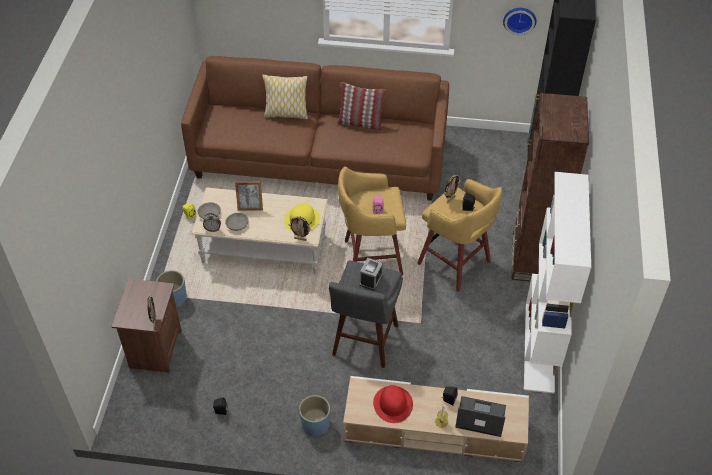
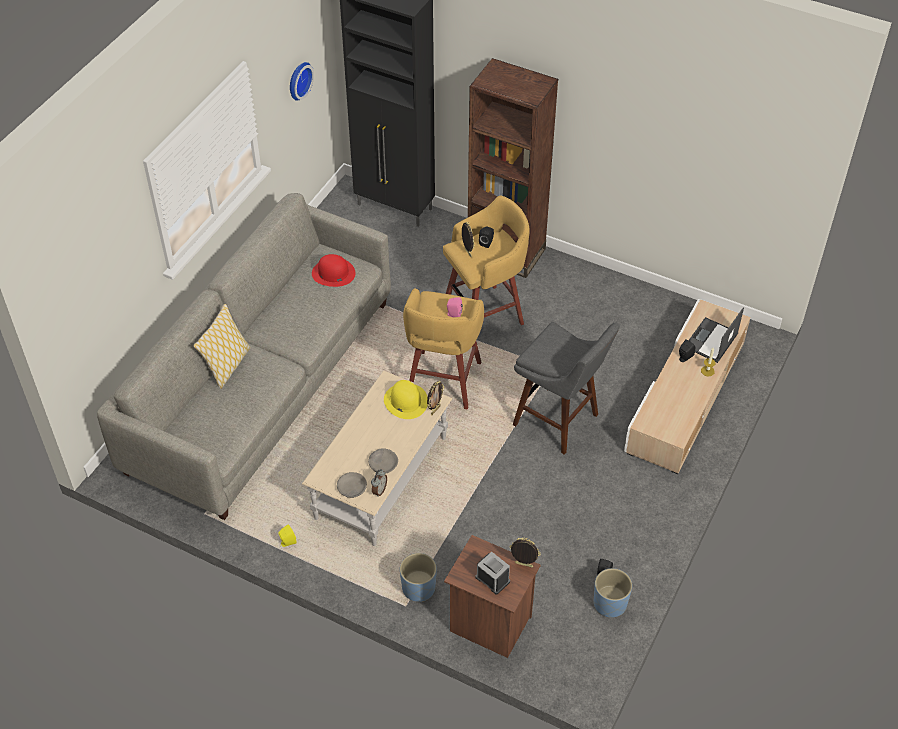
camera: 70 degrees left, 0 degrees up
brown sofa [181,56,449,201] -> grey sofa [97,193,391,520]
picture frame [235,182,263,211] -> none
blue planter [299,395,330,436] -> blue planter moved to [594,568,632,618]
pillow [337,82,386,131] -> none
alarm clock [360,258,383,291] -> alarm clock moved to [475,552,510,595]
red hat [373,385,413,423] -> red hat moved to [312,254,356,287]
white bookcase [524,172,591,394] -> none

